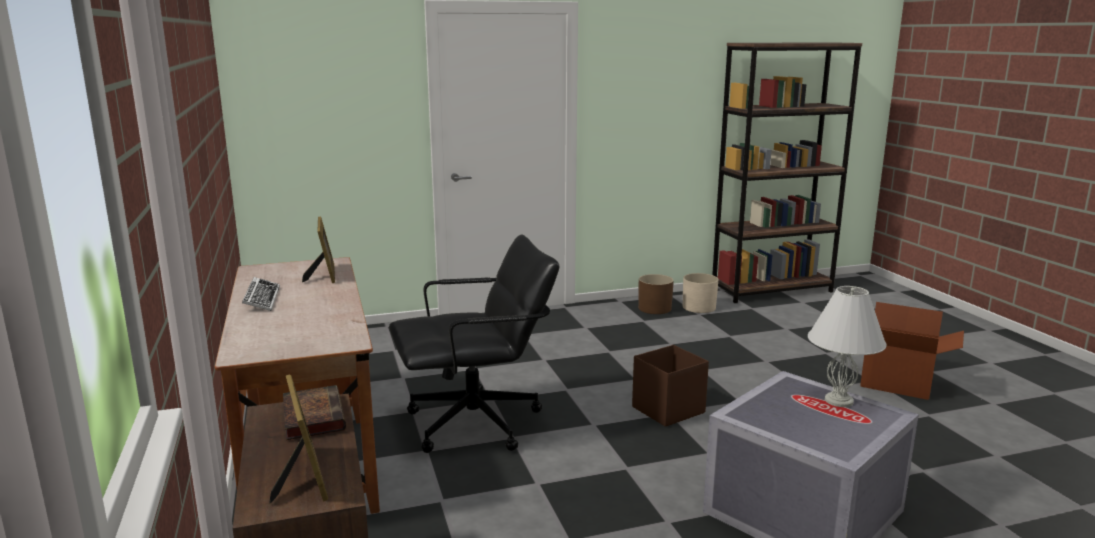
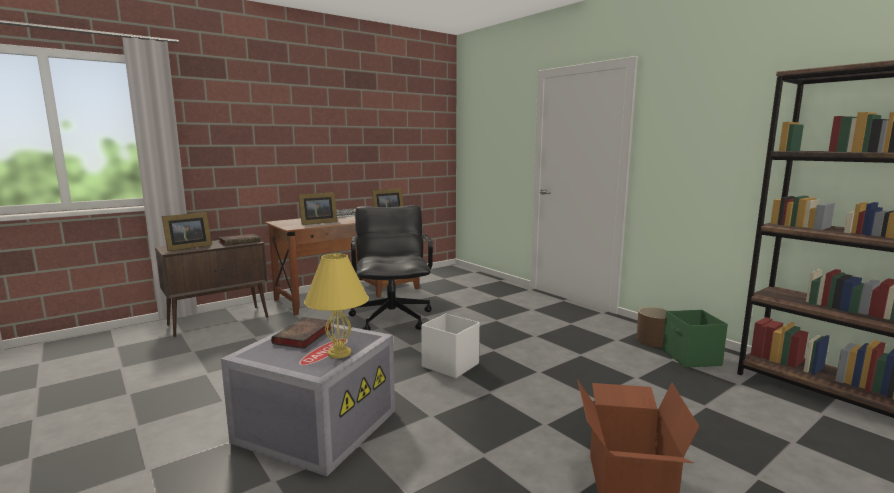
camera: 70 degrees right, 5 degrees down
black office chair [389,234,559,453] -> black office chair turned 150 degrees counterclockwise [349,205,433,330]
brown storage box [632,345,709,427] -> white storage box [421,314,480,378]
beige planter [683,273,718,313] -> green storage box [663,310,728,368]
white table lamp [808,286,886,407] -> yellow table lamp [304,253,369,358]
none -> book [271,317,331,349]
none -> picture frame [298,192,338,225]

